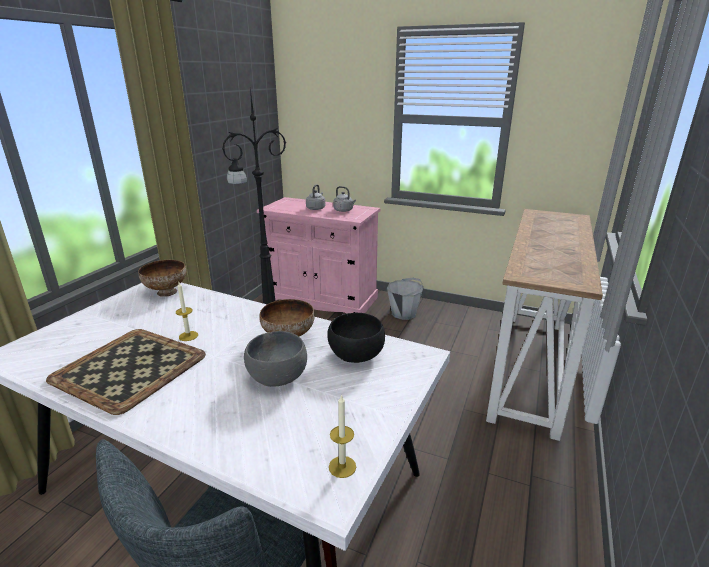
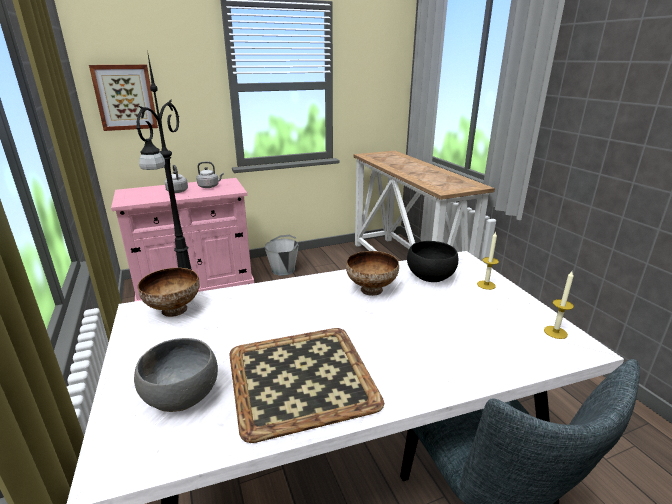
camera: 45 degrees left, 0 degrees up
candle [176,283,198,341] -> candle moved to [477,232,499,290]
grey bowl [244,331,307,387] -> grey bowl moved to [134,338,218,412]
none -> picture [89,65,158,131]

